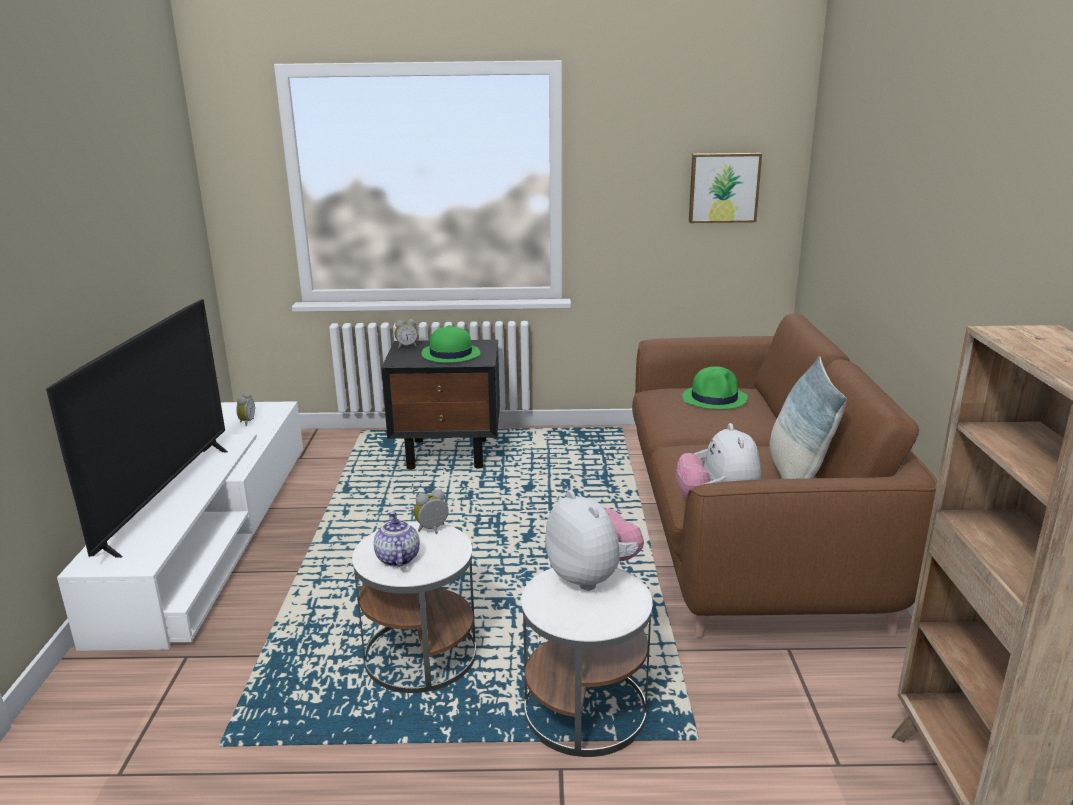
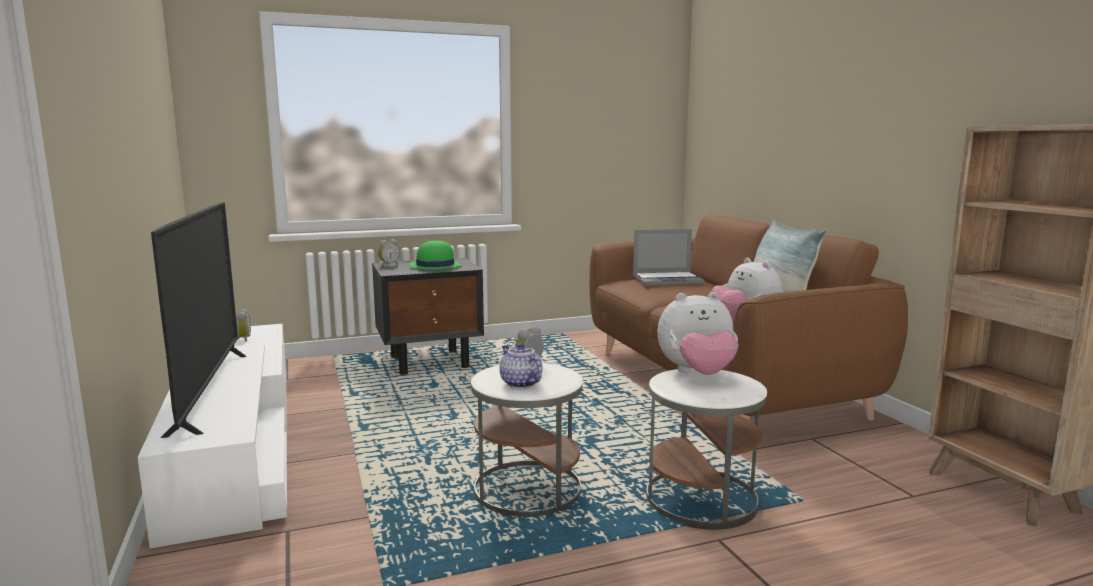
camera: 20 degrees left, 10 degrees down
plush toy [545,490,644,591] -> plush toy turned 135 degrees clockwise [658,292,738,375]
green hat [682,366,748,409] -> laptop [633,229,704,286]
picture [689,153,762,223] -> none

